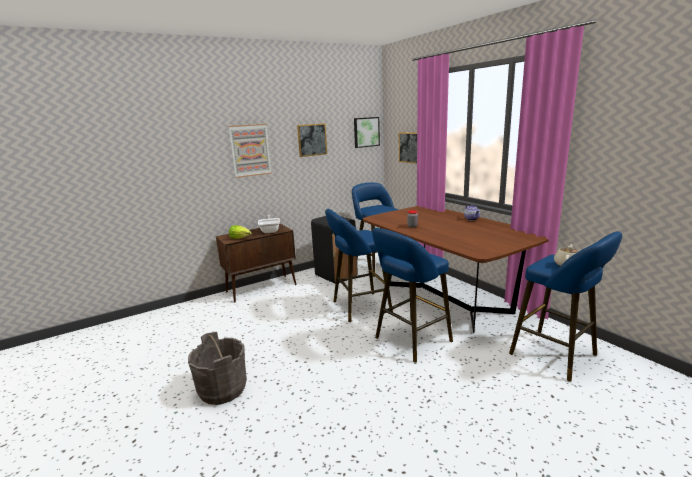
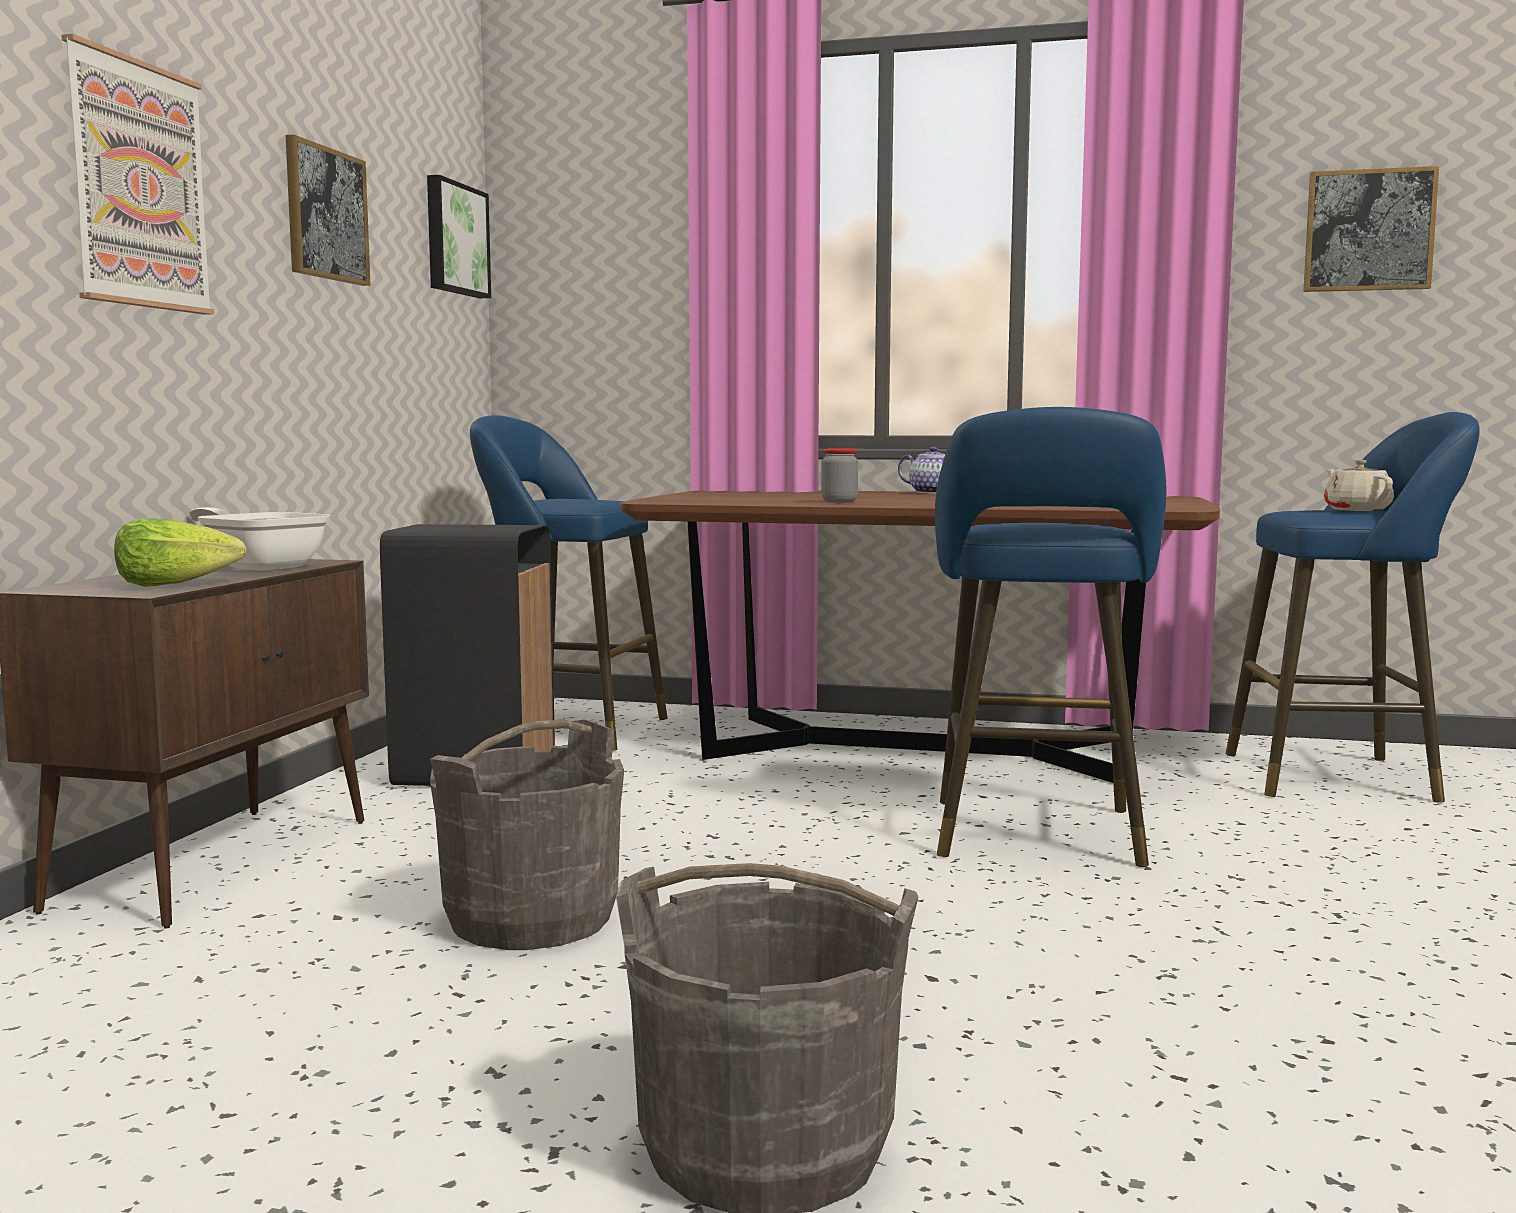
camera: 45 degrees left, 10 degrees down
blue stool [325,209,393,322] -> none
picture [399,132,417,164] -> picture moved to [1303,166,1440,292]
none -> grey bucket [430,720,624,950]

